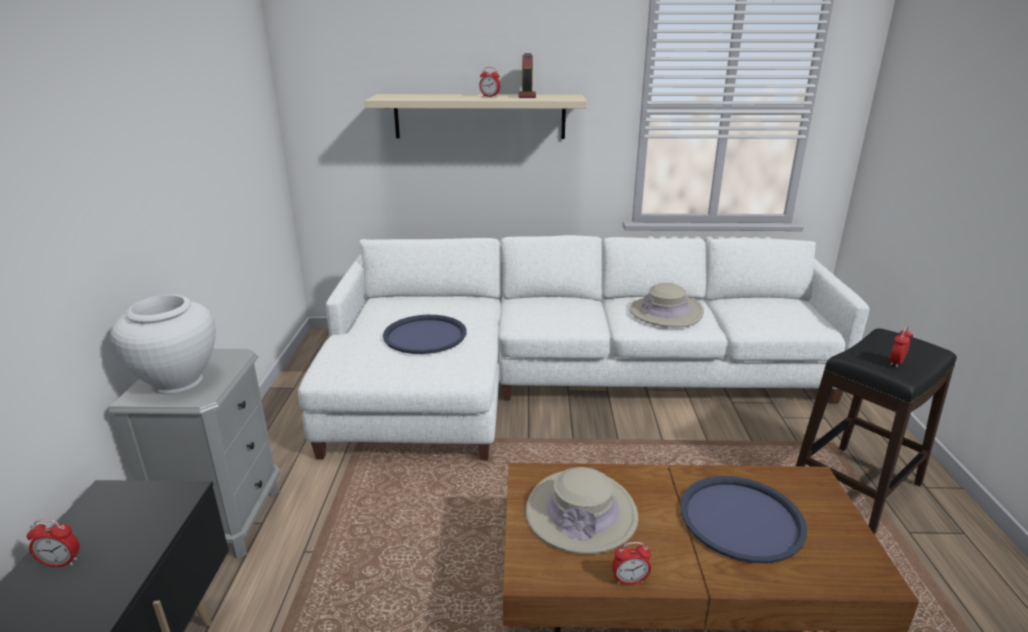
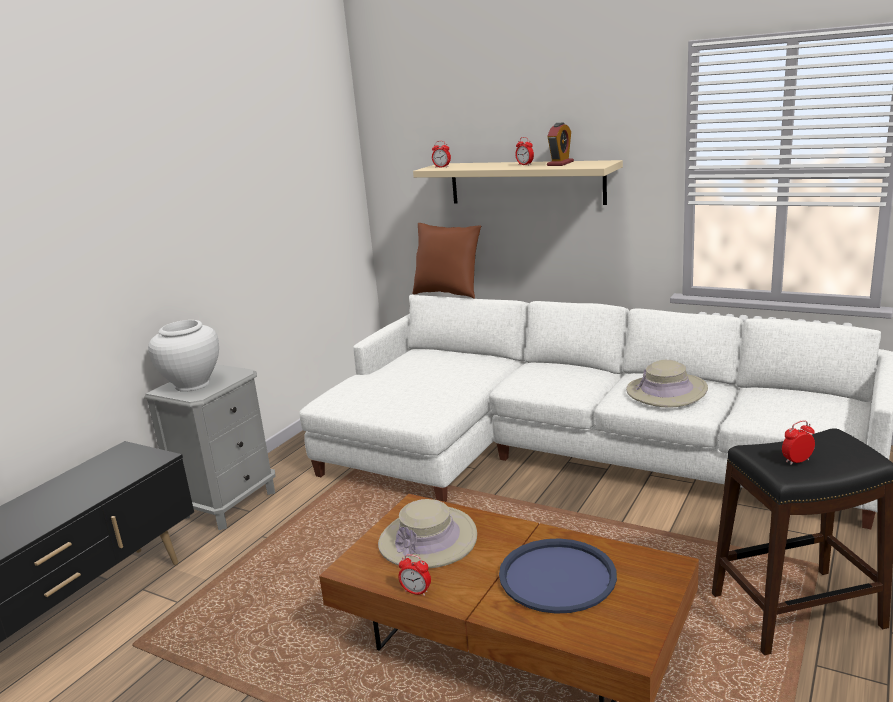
camera: 30 degrees right, 5 degrees down
alarm clock [27,519,80,567] -> alarm clock moved to [432,141,451,168]
blue tray [383,315,466,354] -> none
none -> brown pillow [413,223,481,299]

